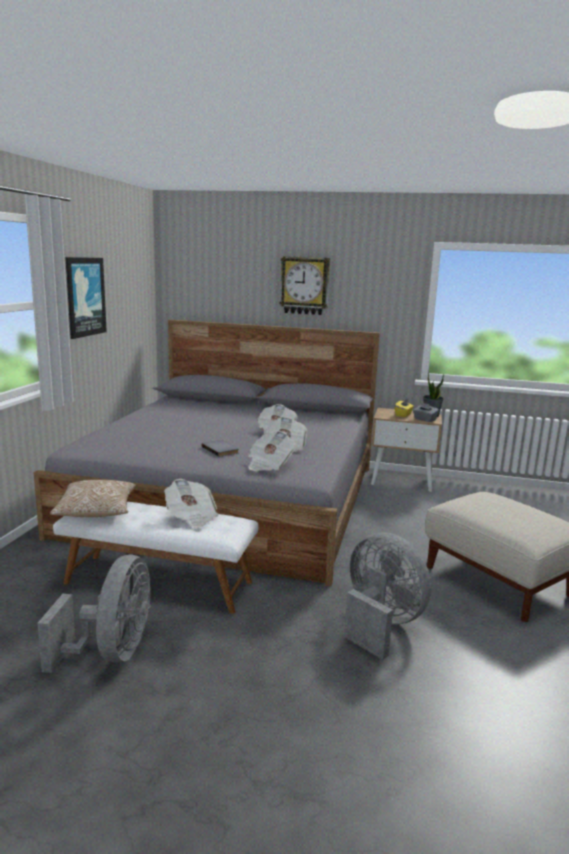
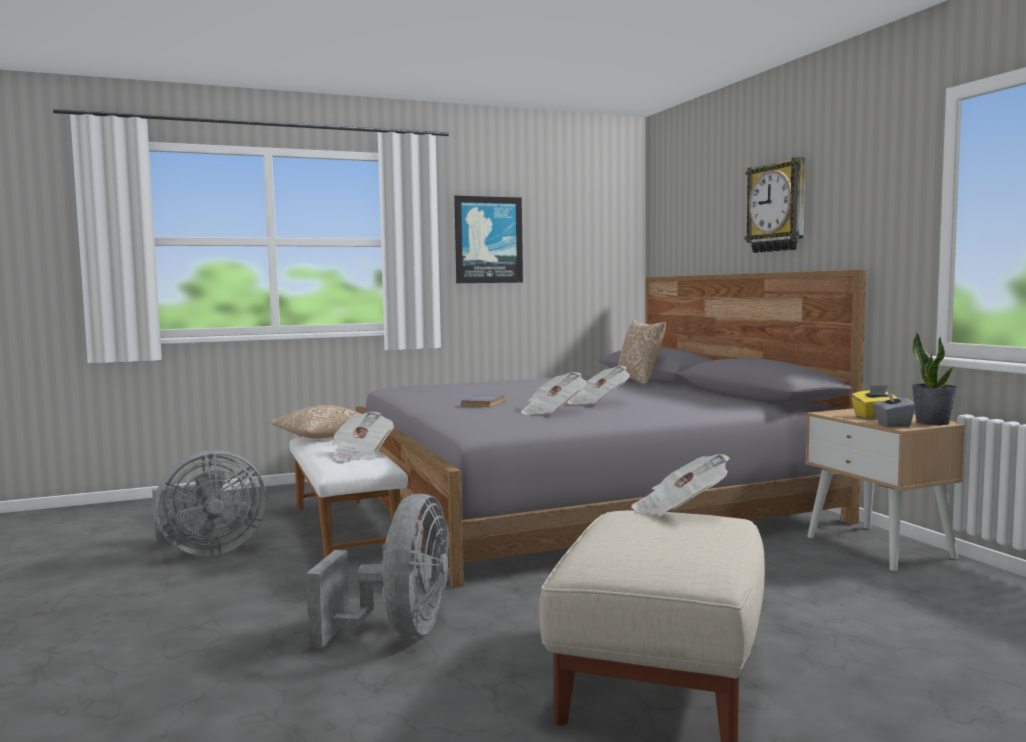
camera: 55 degrees right, 10 degrees down
newspaper [248,431,296,471] -> newspaper moved to [631,454,730,515]
none -> pillow [618,320,666,385]

